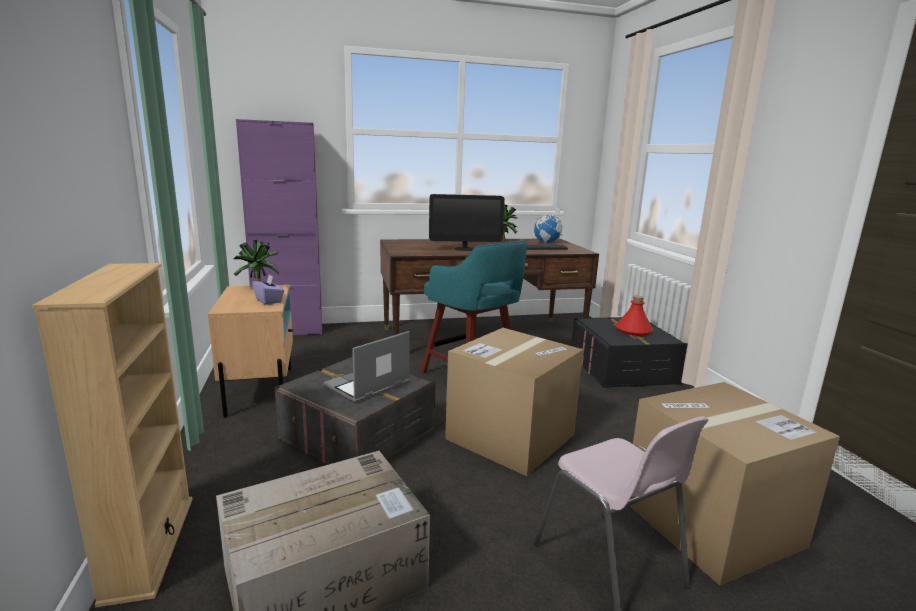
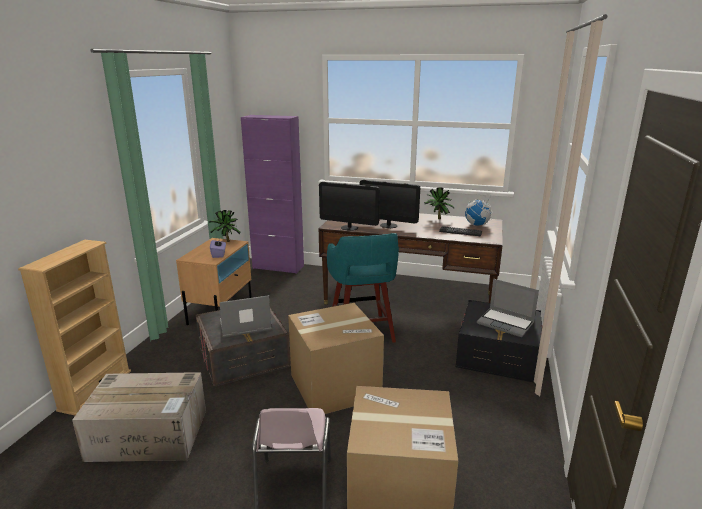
camera: 30 degrees right, 5 degrees up
red bottle [615,296,653,336] -> laptop [477,279,539,337]
none -> monitor [319,182,380,231]

